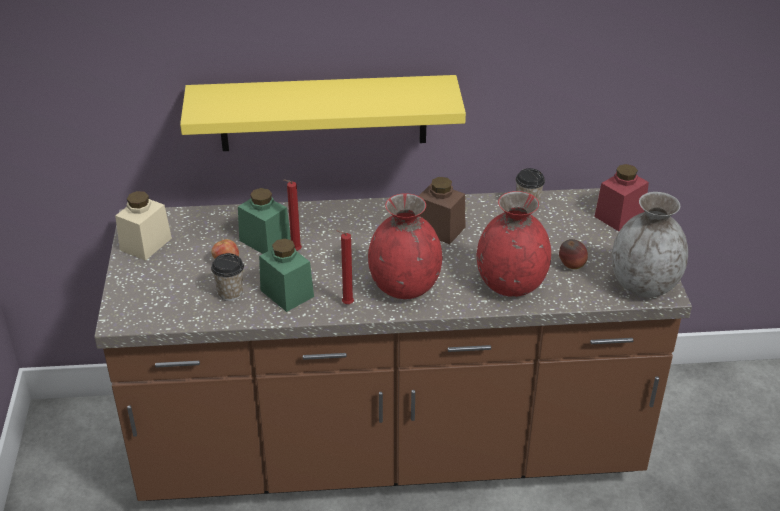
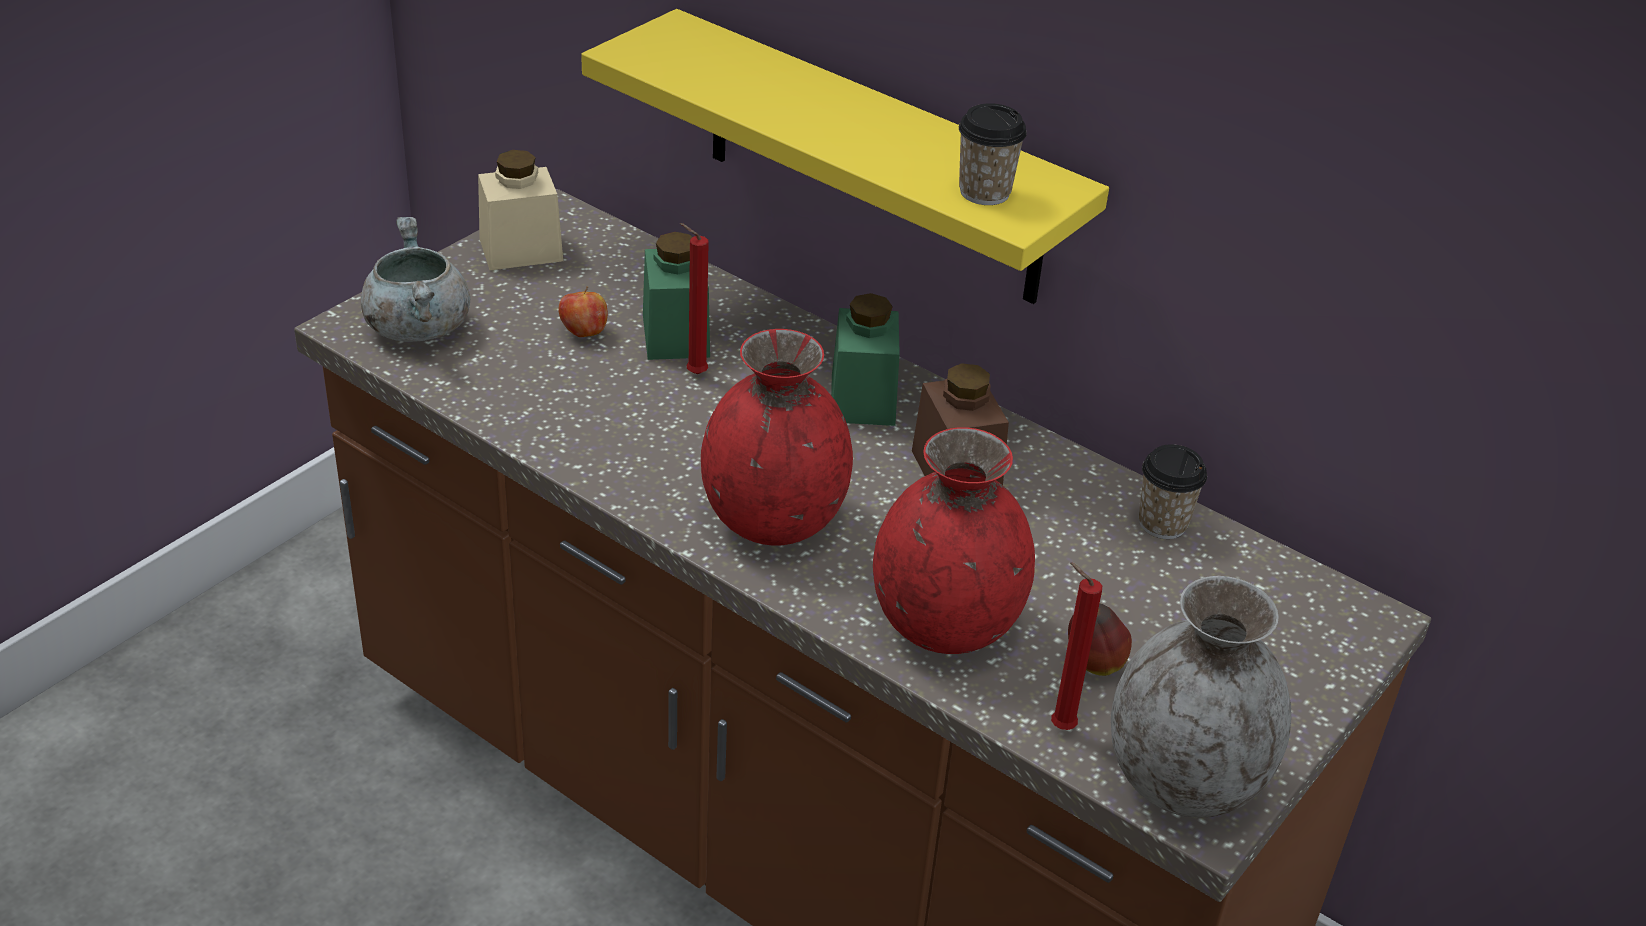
camera: 40 degrees right, 0 degrees up
cup [211,253,244,301] -> cup moved to [959,103,1027,205]
green jar [259,239,314,312] -> green jar moved to [831,293,900,426]
red candle [336,230,354,304] -> red candle moved to [1051,563,1102,730]
red jar [594,164,649,231] -> none
none -> grey cooking pot [361,217,470,342]

